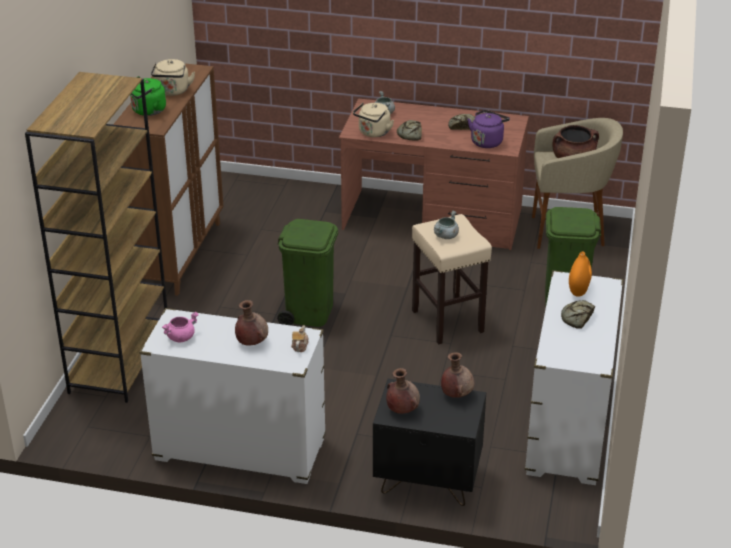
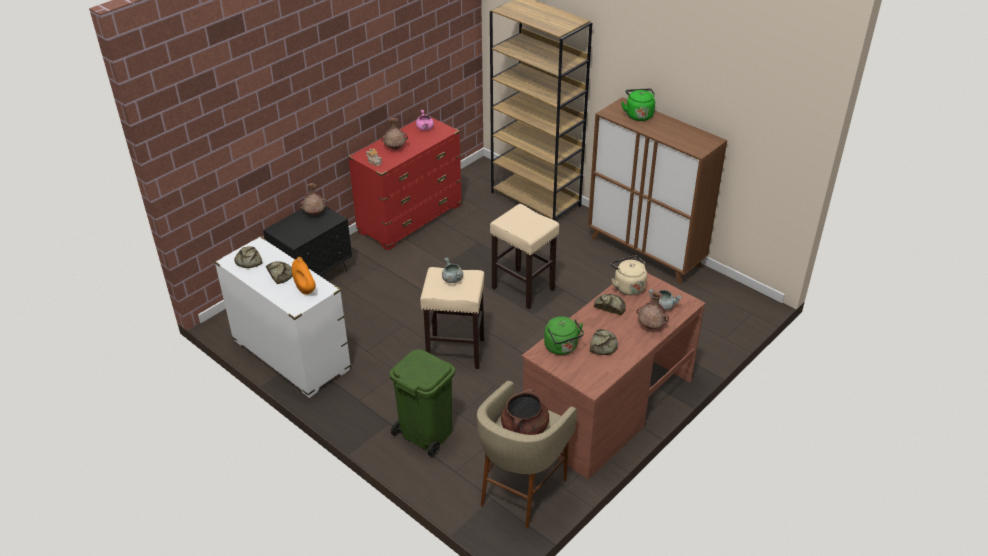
camera: 120 degrees right, 5 degrees up
white dresser [139,308,326,484] -> red dresser [348,114,462,250]
beige kettle [151,59,195,96] -> none
green trash can [277,219,338,327] -> beige stool [490,204,559,309]
brown vase [441,352,474,398] -> brown vase moved to [636,292,669,329]
purple kettle [468,110,510,148] -> green kettle [544,316,584,355]
none -> bread [234,246,262,268]

